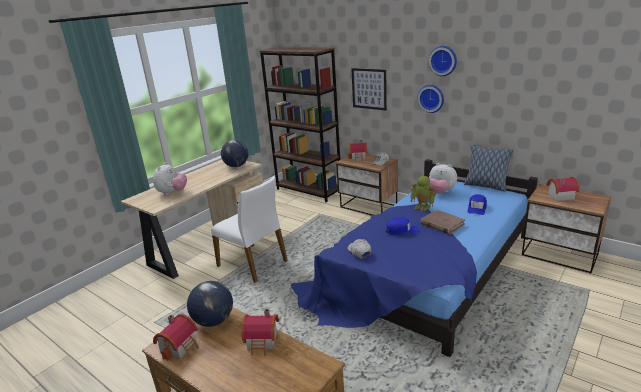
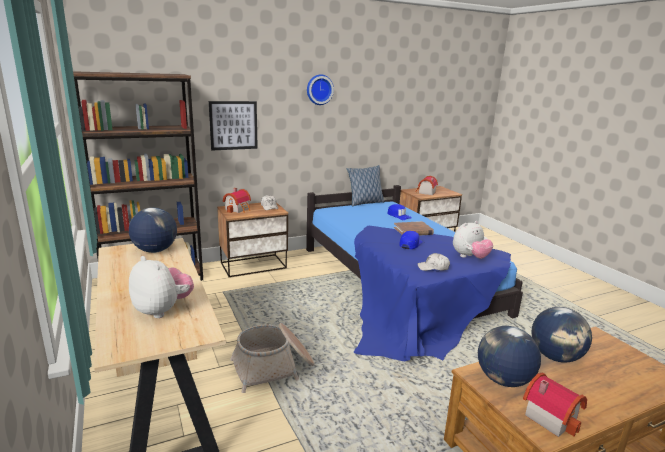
camera: 65 degrees left, 5 degrees down
white chair [211,176,288,283] -> basket [230,323,315,393]
toy house [241,309,279,356] -> globe [531,307,592,363]
toy robot [410,176,436,211] -> none
wall clock [418,85,444,113] -> none
plush toy [429,163,457,194] -> plush toy moved to [453,221,493,259]

